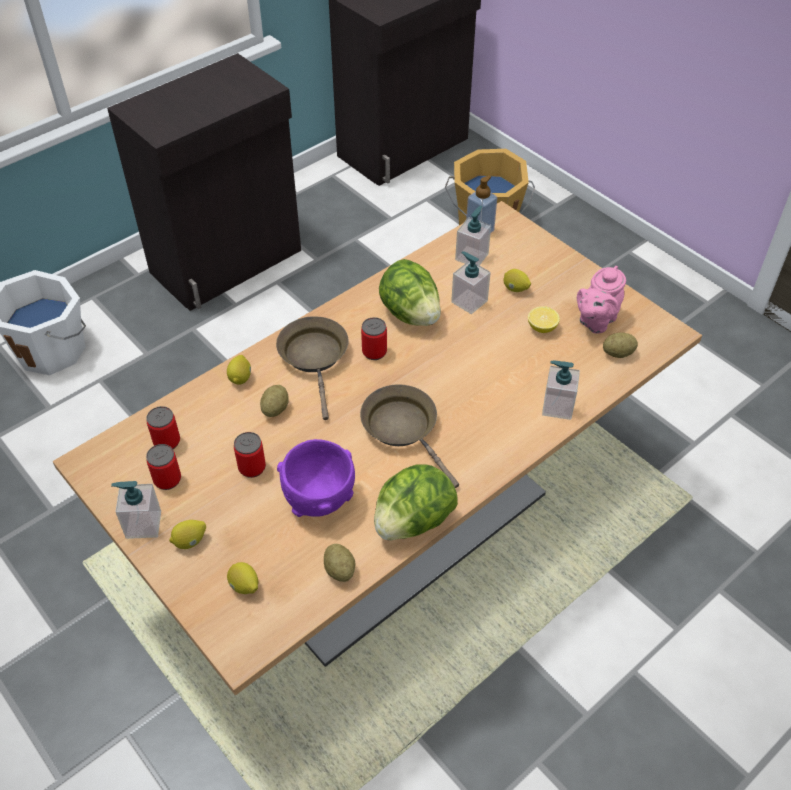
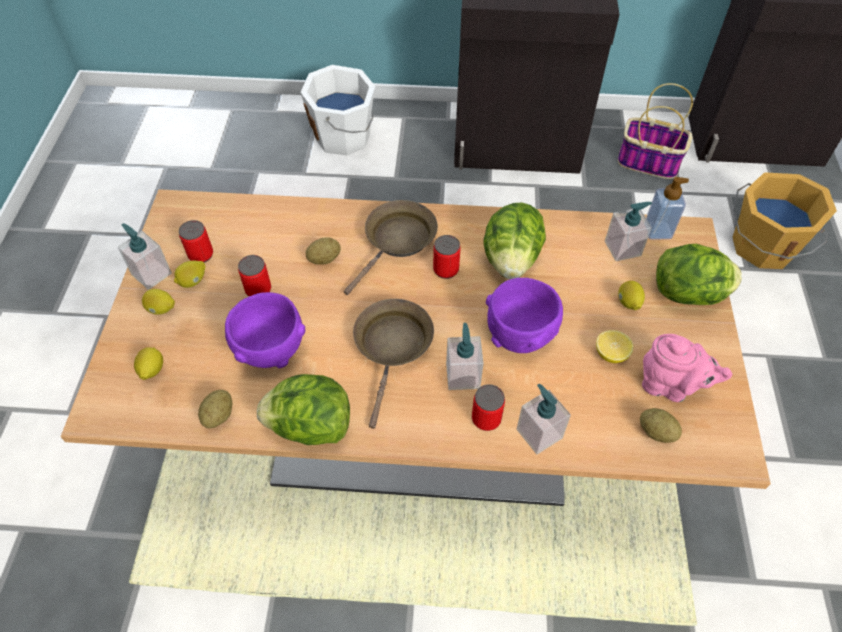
camera: 45 degrees right, 5 degrees up
can [146,406,180,449] -> can moved to [472,384,505,431]
lemon [227,355,251,385] -> lemon moved to [174,261,206,288]
soap dispenser [451,251,491,314] -> soap dispenser moved to [446,323,484,390]
pink teapot [577,266,626,333] -> pink teapot turned 150 degrees counterclockwise [642,334,732,402]
none -> purple bowl [486,278,563,353]
none -> basket [618,83,693,179]
none -> lettuce [656,244,742,305]

